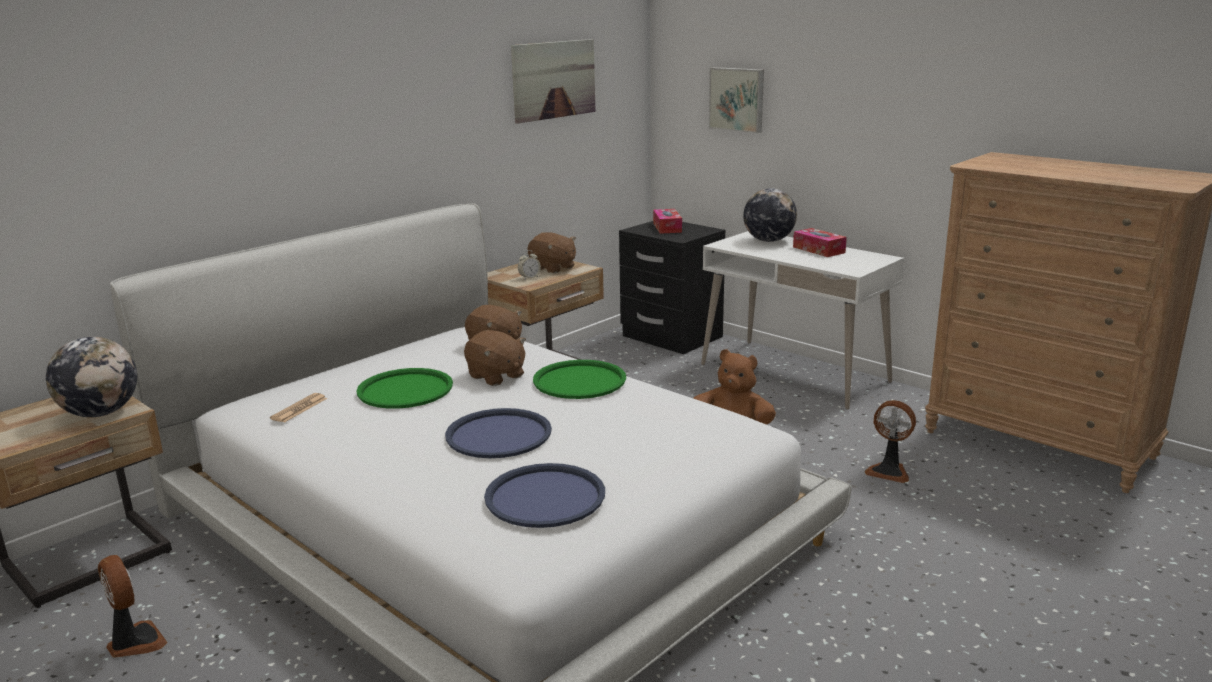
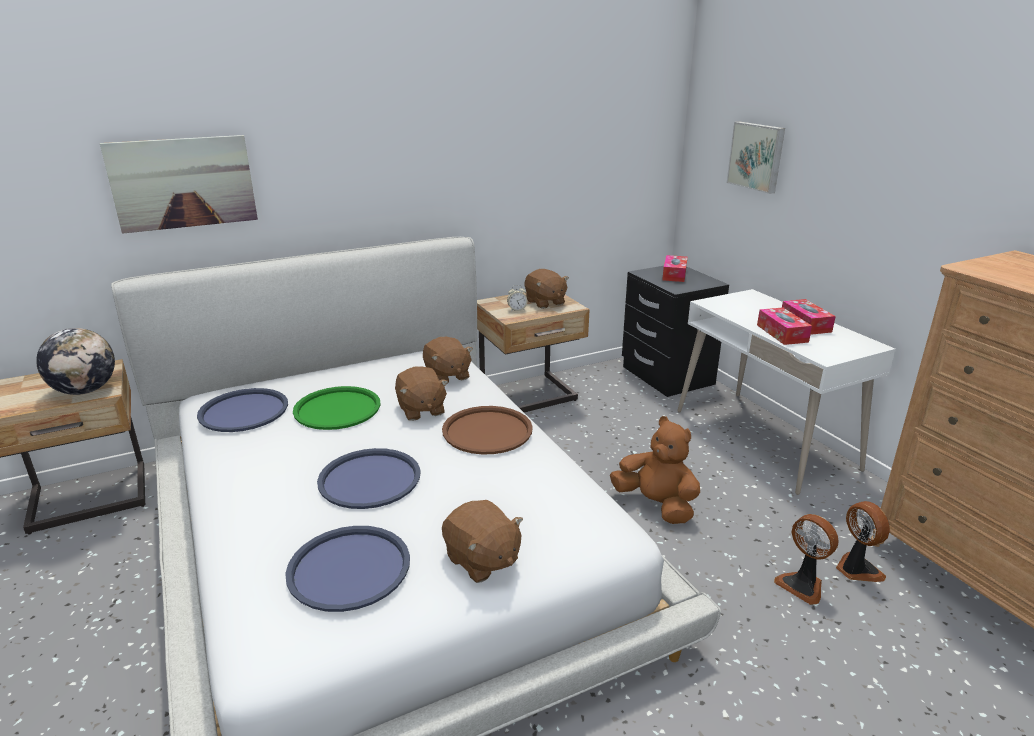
camera: 20 degrees right, 5 degrees up
fan [98,555,168,658] -> fan moved to [836,501,890,582]
newspaper [270,393,327,423] -> blue tray [197,388,288,432]
picture [511,39,596,124] -> picture moved to [100,135,258,234]
green tray [533,360,626,399] -> brown tray [442,406,533,455]
globe [743,188,797,242] -> none
none -> brown plush toy [442,500,523,583]
none -> tissue box [757,308,812,345]

